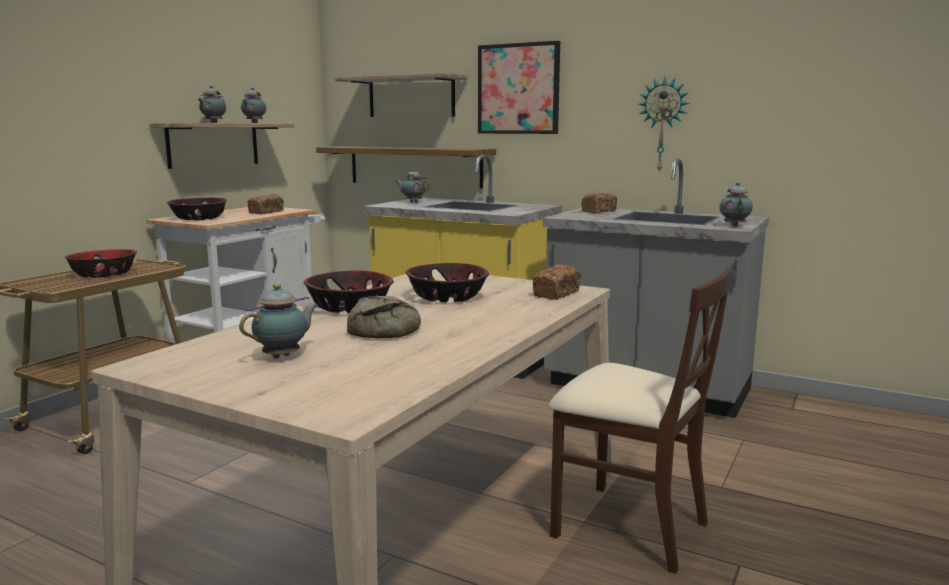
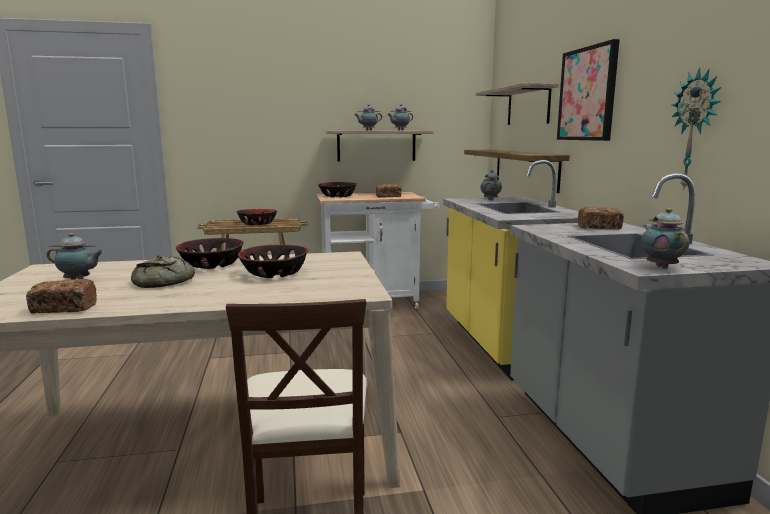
camera: 50 degrees right, 0 degrees up
bread [533,264,581,300] -> bread moved to [26,279,97,314]
teapot [719,182,753,227] -> teapot turned 60 degrees counterclockwise [641,208,690,269]

